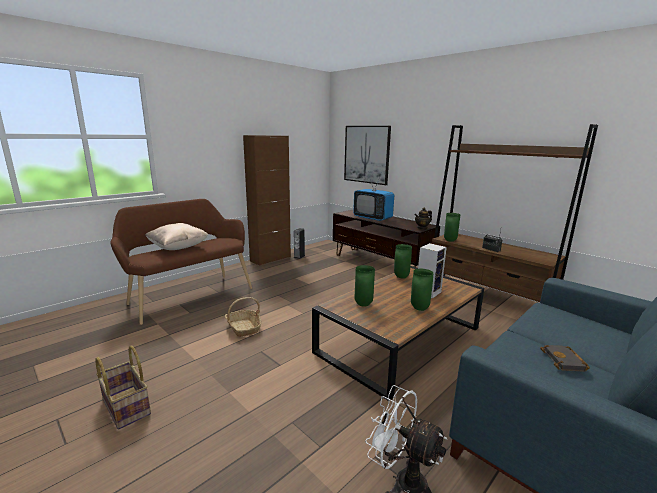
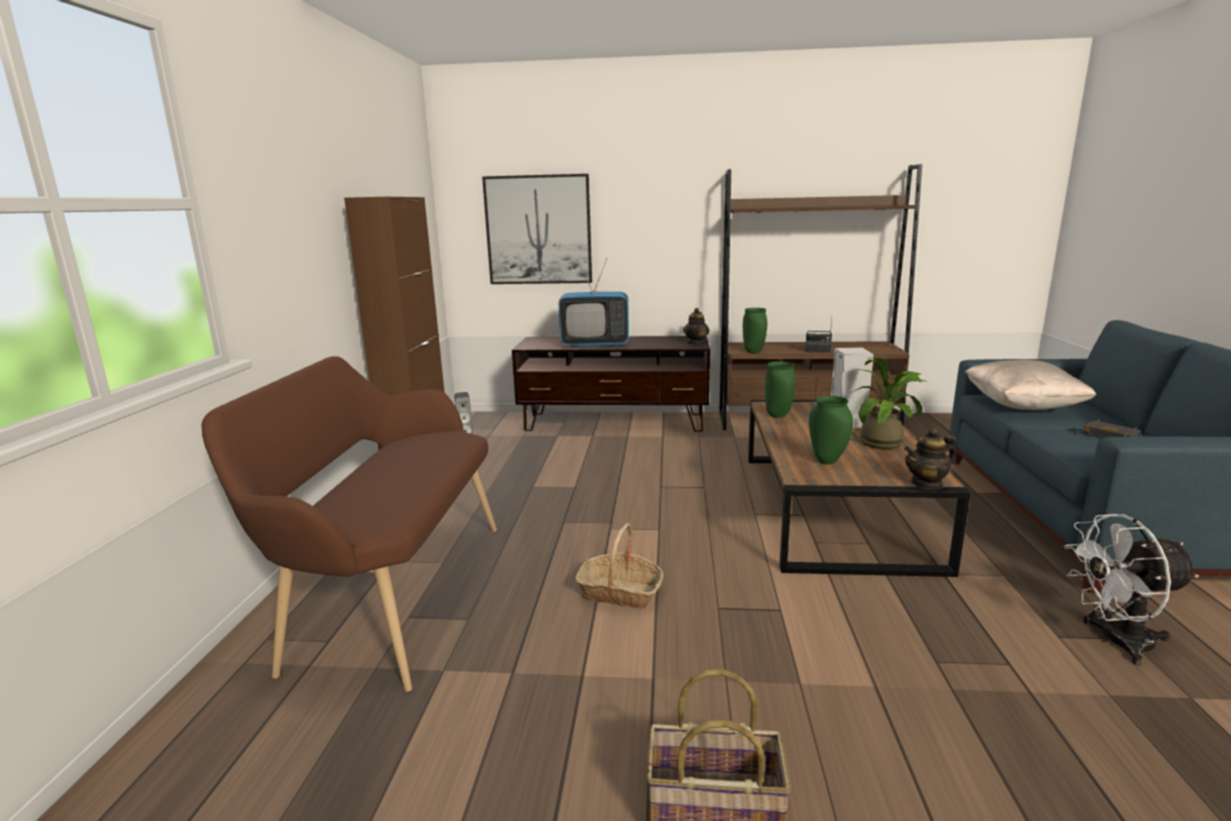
camera: 40 degrees left, 0 degrees up
beige pillow [145,223,209,250] -> beige pillow moved to [964,360,1096,410]
green vase [411,269,434,311] -> potted plant [849,357,928,449]
none -> teapot [904,428,957,490]

